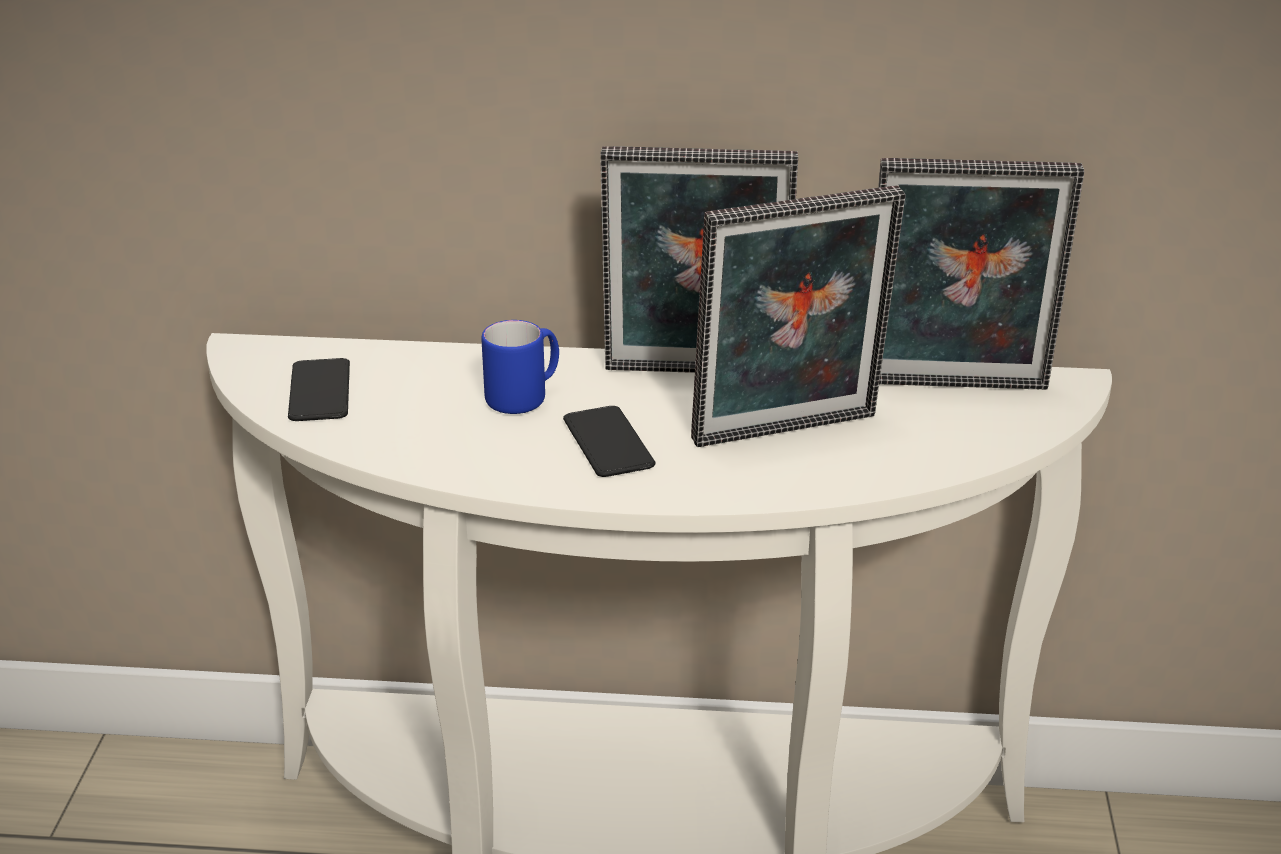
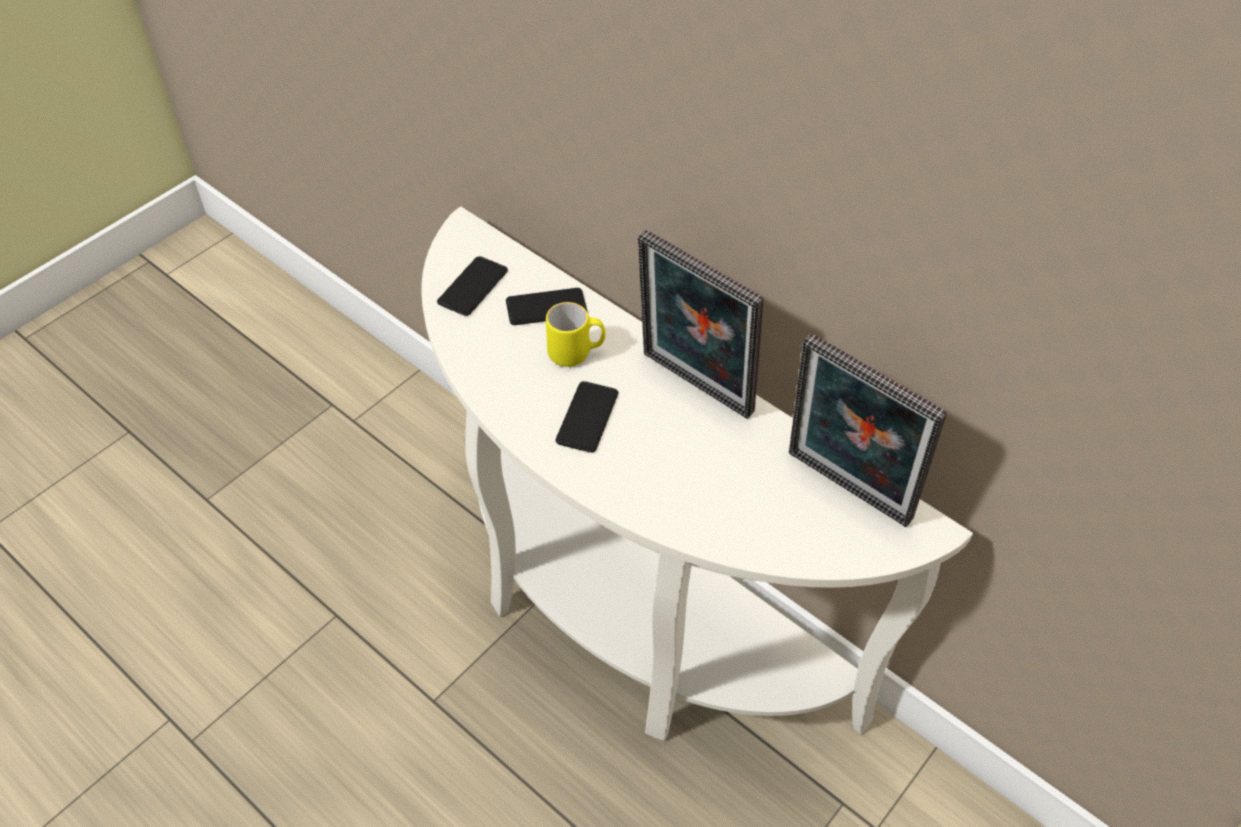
camera: 35 degrees right, 20 degrees up
blue mug [481,320,559,414] -> yellow mug [546,302,606,367]
picture frame [691,185,905,447] -> none
none -> phone [506,288,587,325]

